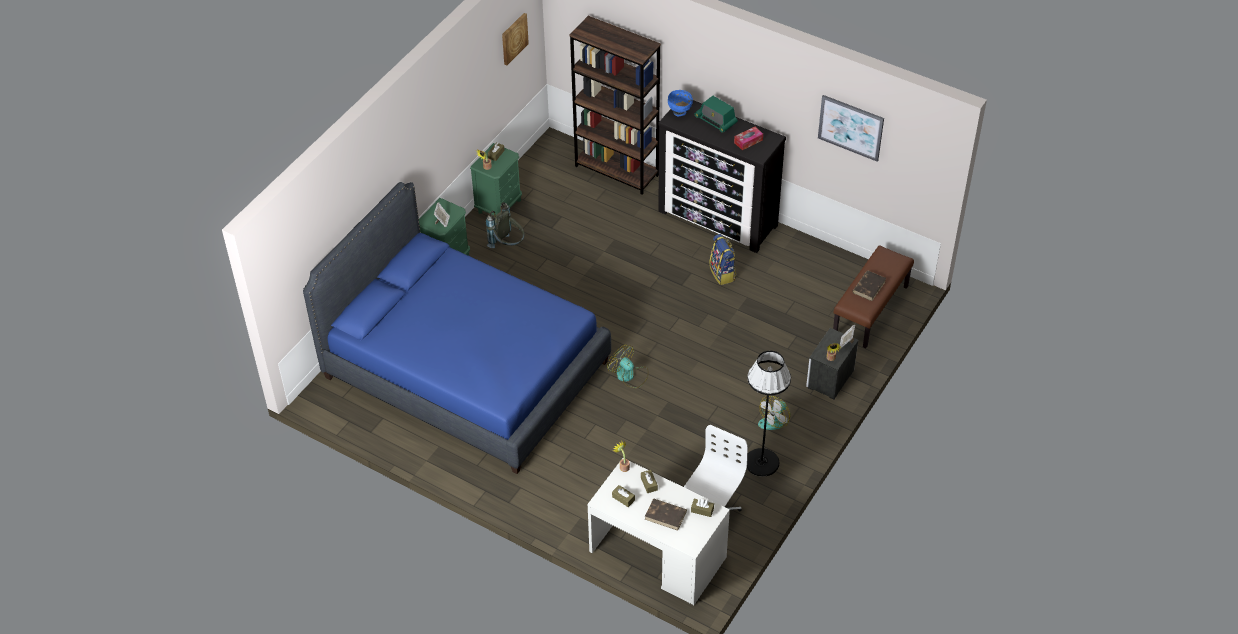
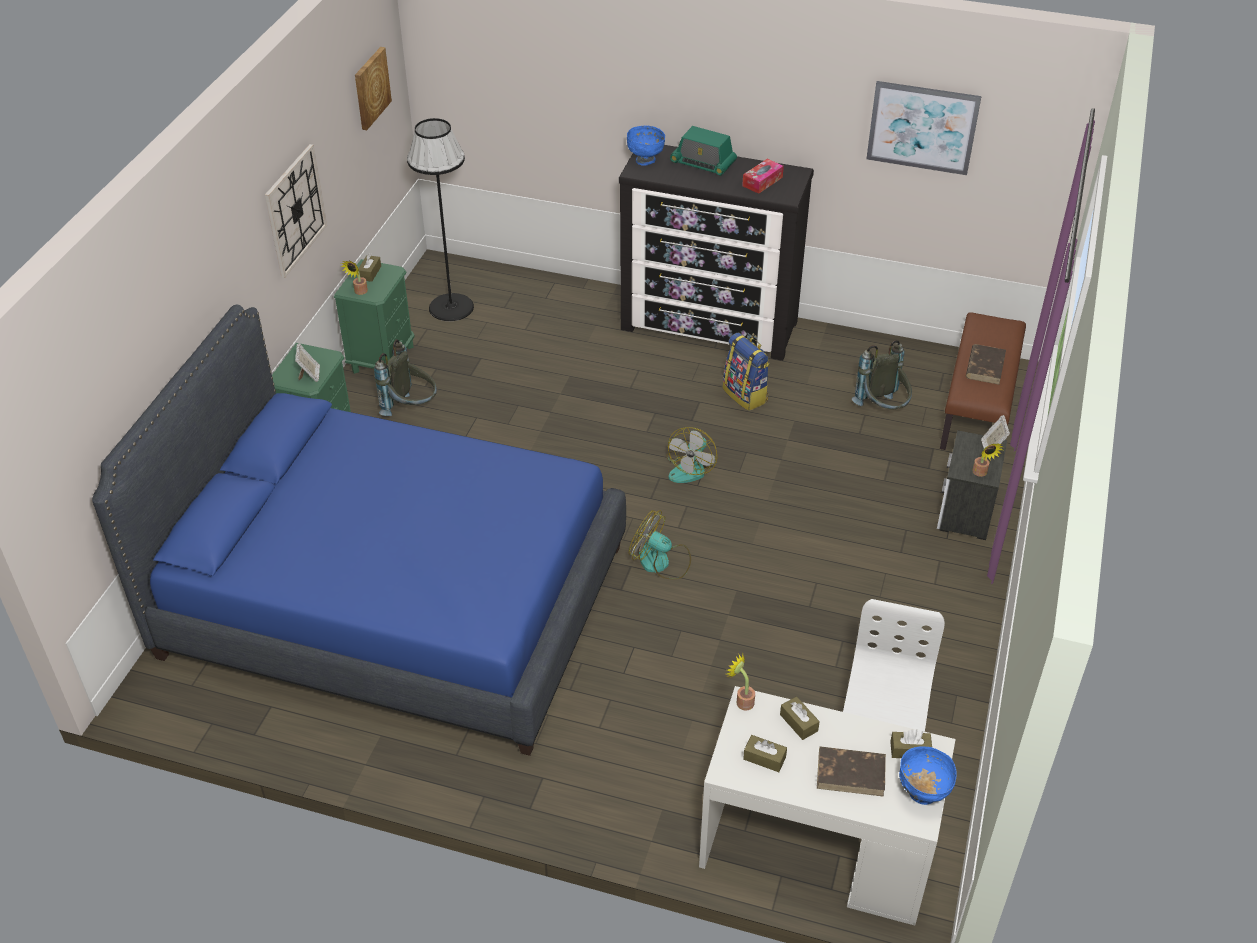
camera: 15 degrees left, 5 degrees down
brown bookcase [570,16,661,195] -> none
black floor lamp [747,351,791,477] -> black floor lamp moved to [407,118,474,321]
fan [758,396,791,430] -> fan moved to [666,427,717,483]
none -> wall clock [265,144,327,278]
none -> grey backpack [852,340,912,409]
none -> blue bowl [899,746,957,805]

